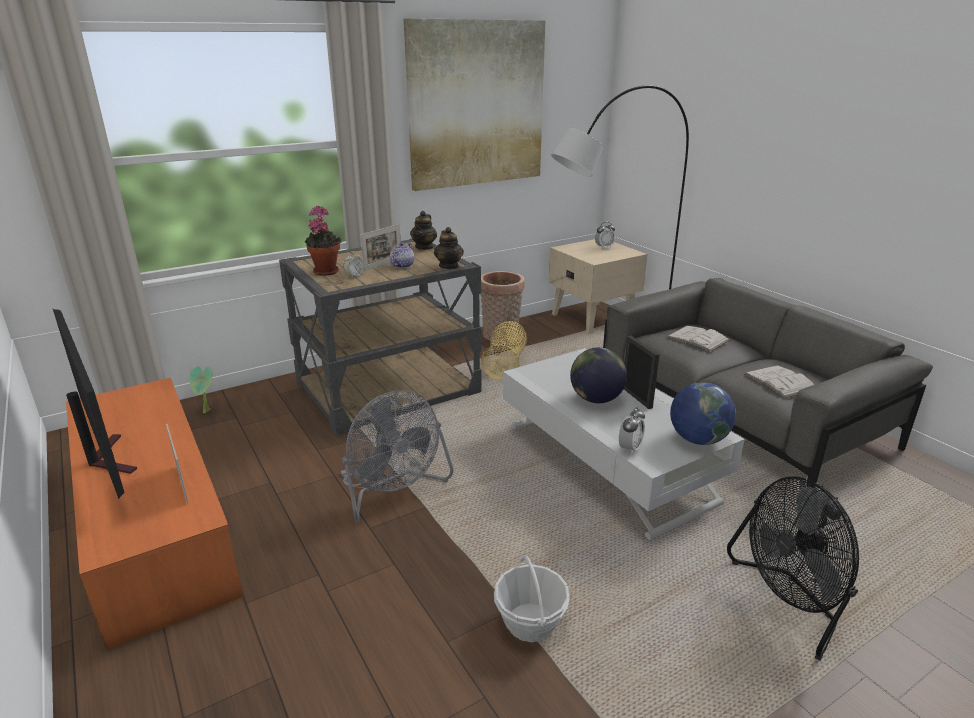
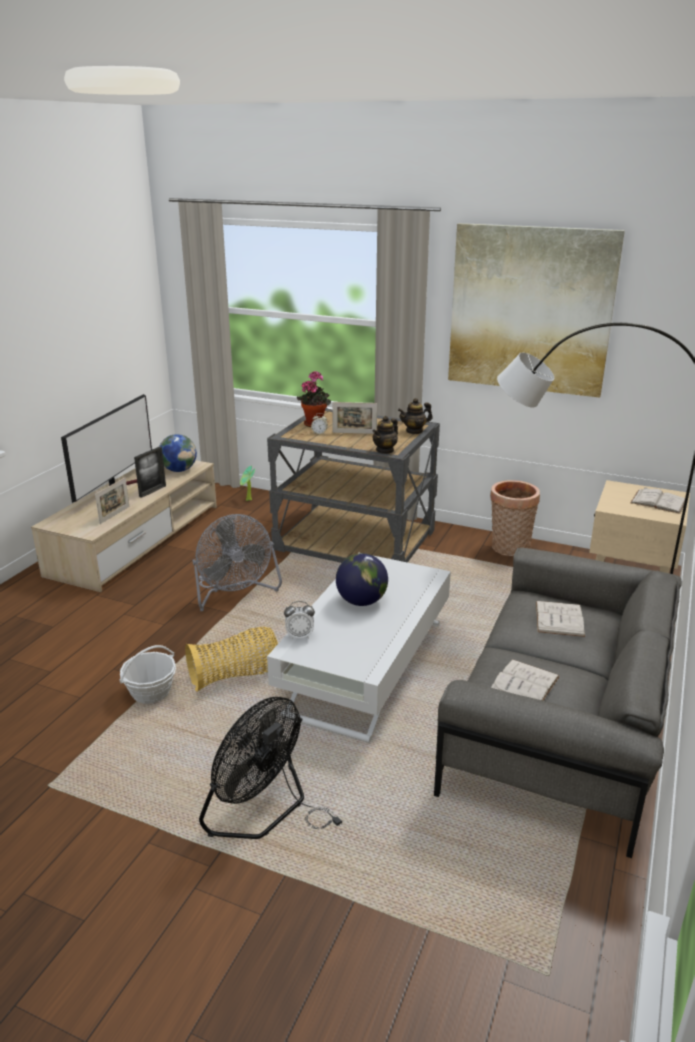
camera: 55 degrees right, 0 degrees up
orange tv stand [66,378,243,650] -> beige tv stand [31,460,217,592]
grey fan [340,391,453,523] -> grey fan turned 45 degrees counterclockwise [192,514,282,611]
teapot [390,242,415,268] -> none
basket [481,321,527,379] -> basket moved to [185,627,278,692]
alarm clock [595,222,615,249] -> white book [630,487,685,514]
picture frame [624,336,660,409] -> picture frame moved to [134,447,166,498]
globe [670,382,736,445] -> globe moved to [159,434,197,472]

